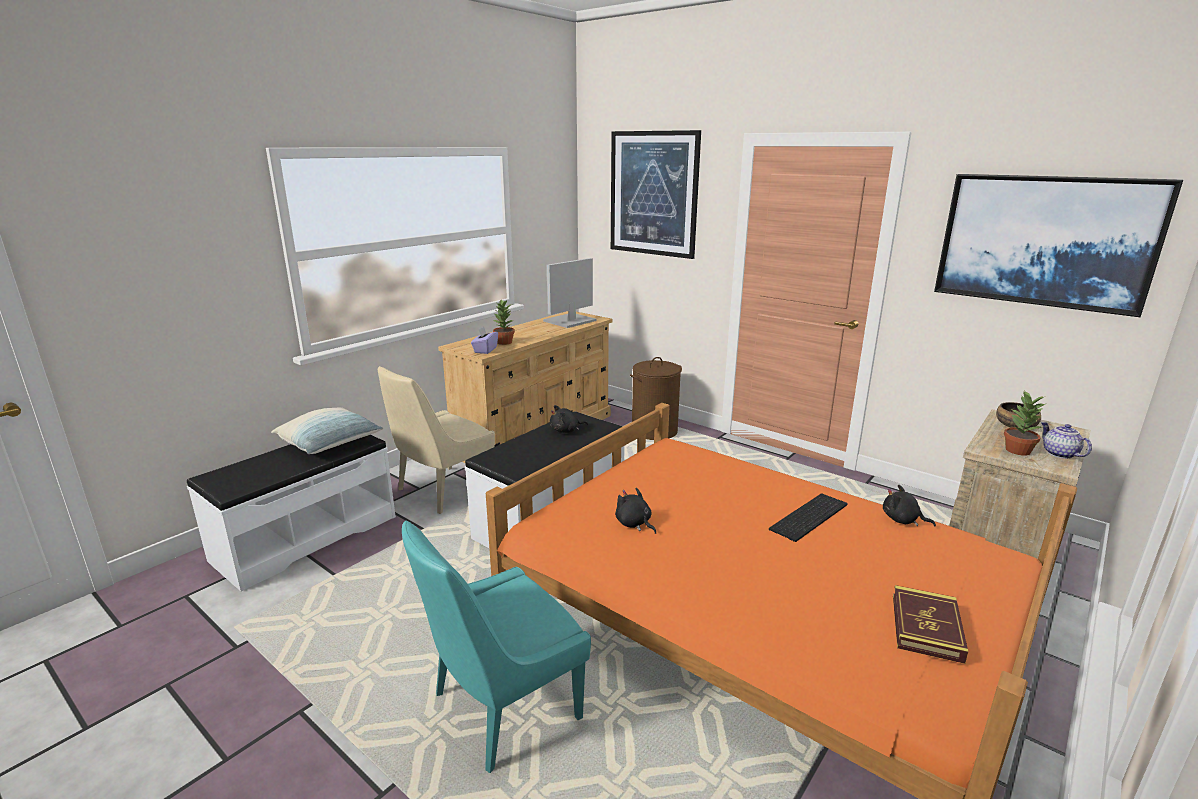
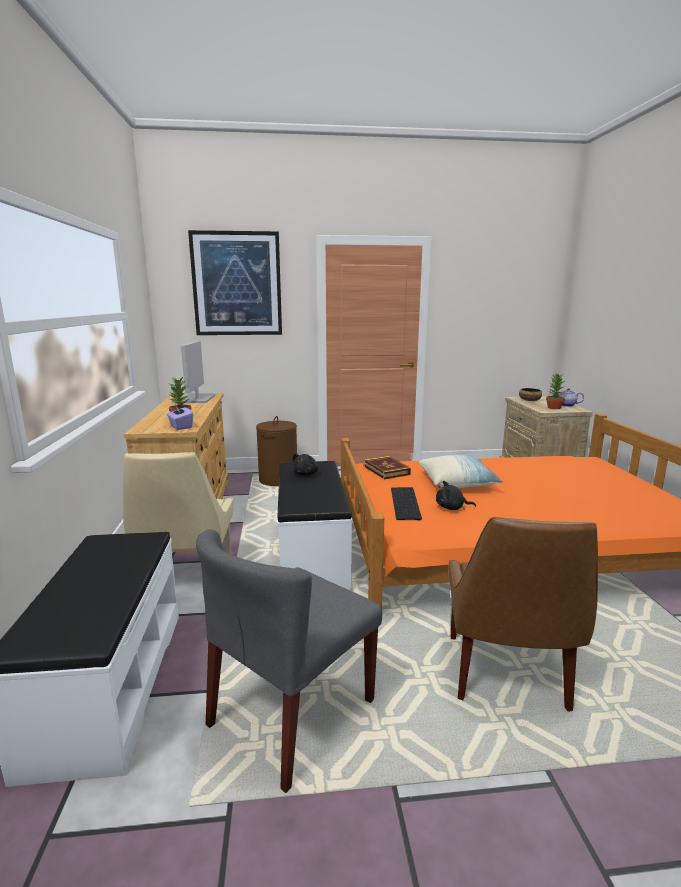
camera: 45 degrees left, 5 degrees down
pillow [271,407,383,454] -> pillow moved to [418,455,503,488]
turquoise chair [402,521,591,773] -> brown chair [449,517,598,712]
keyboard [769,494,848,542] -> keyboard moved to [391,487,422,520]
black plush toy [883,485,936,527] -> none
book [893,585,968,664] -> book moved to [364,456,411,479]
picture [934,174,1183,317] -> none
none -> grey chair [196,529,382,793]

